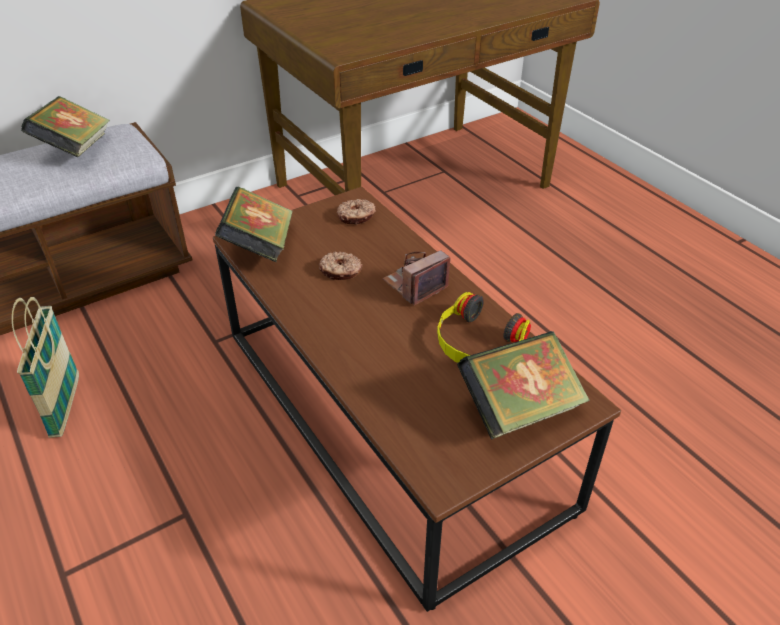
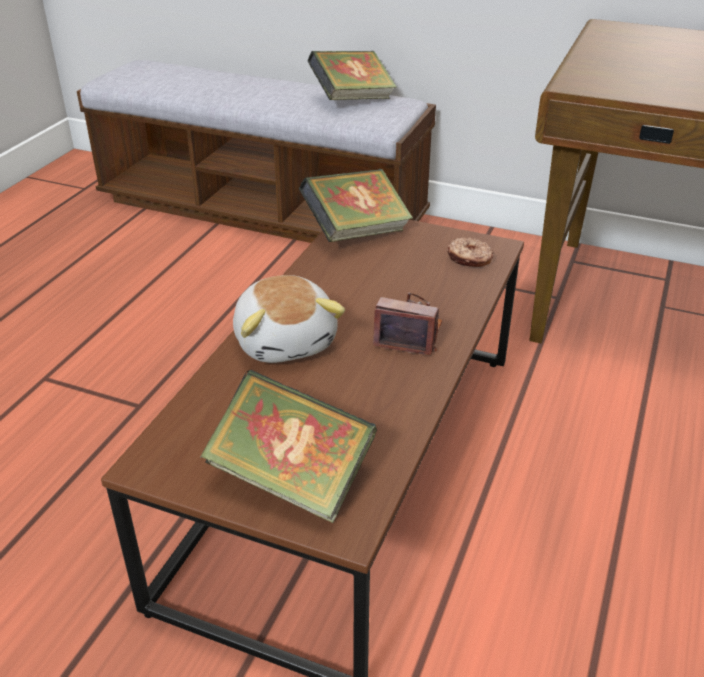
camera: 55 degrees right, 5 degrees down
basket [12,297,79,438] -> none
donut [319,251,362,280] -> none
headphones [437,292,531,363] -> none
none -> plush toy [233,275,345,363]

